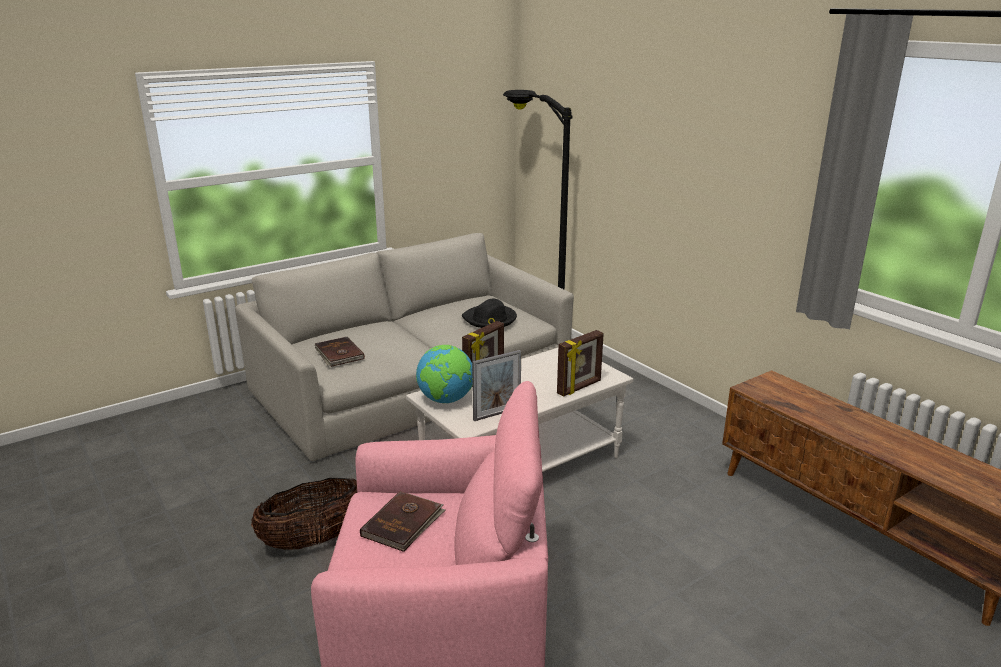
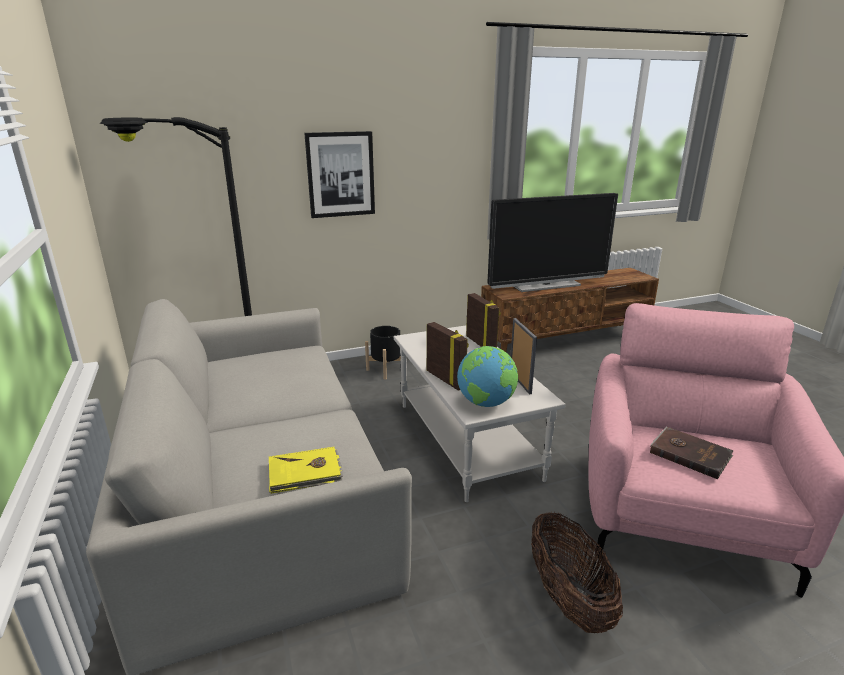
camera: 75 degrees left, 0 degrees up
brown book [315,337,365,367] -> yellow book [269,447,343,494]
black hat [462,299,517,328] -> none
none -> picture [304,131,375,218]
none -> black planter [365,326,401,380]
none -> television [487,193,618,292]

